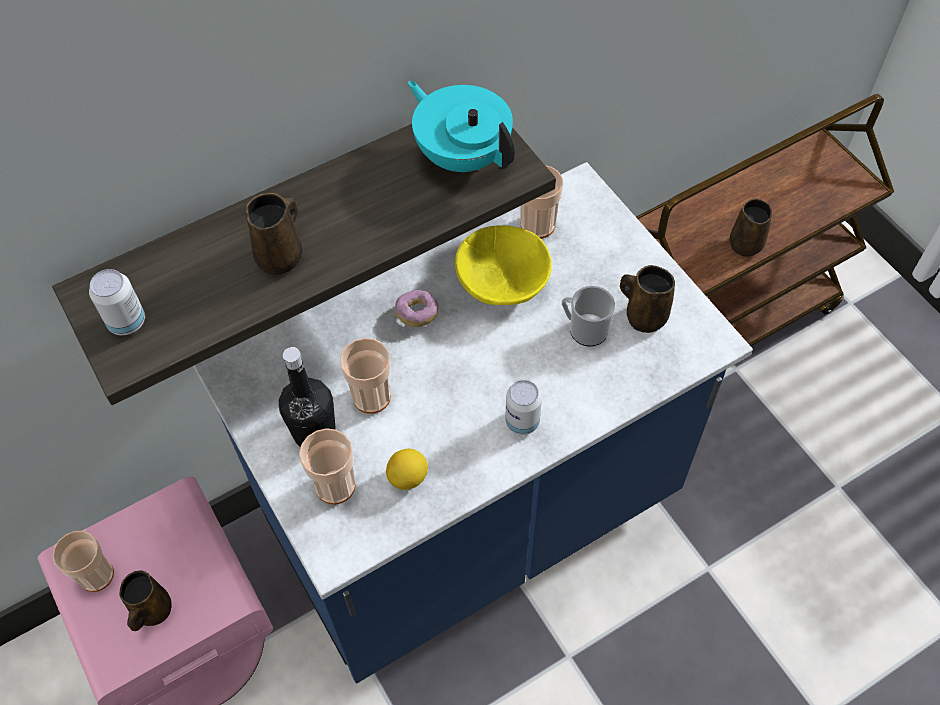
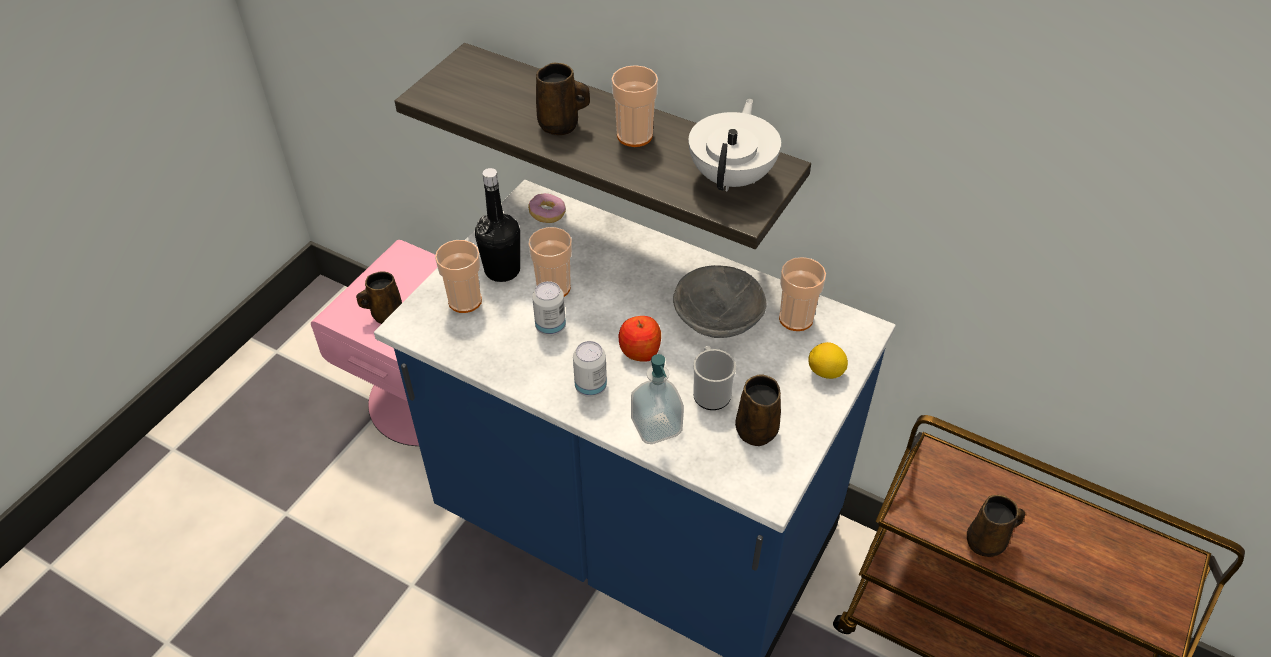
camera: 60 degrees right, 10 degrees down
cup [53,531,114,592] -> cup moved to [611,65,658,147]
can [89,269,145,335] -> can moved to [532,281,566,335]
lemon [386,449,428,490] -> lemon moved to [808,342,848,379]
donut [395,290,438,327] -> donut moved to [528,193,566,223]
turquoise teapot [408,81,515,172] -> white teapot [689,99,781,192]
yellow bowl [455,225,552,305] -> grey bowl [673,265,767,338]
none -> apple [619,316,661,362]
none -> soap dispenser [631,354,684,444]

